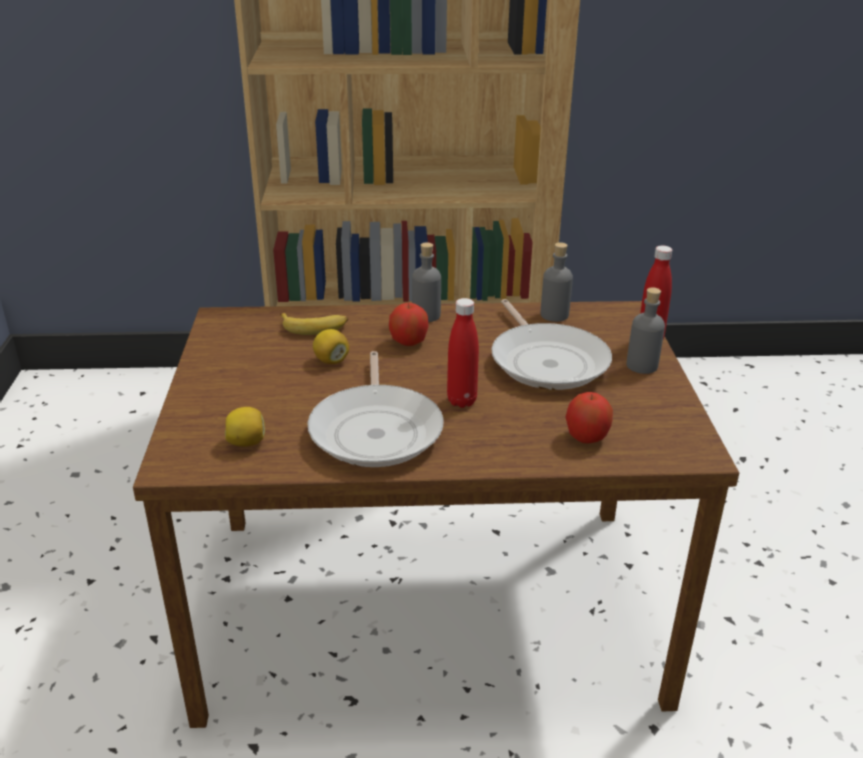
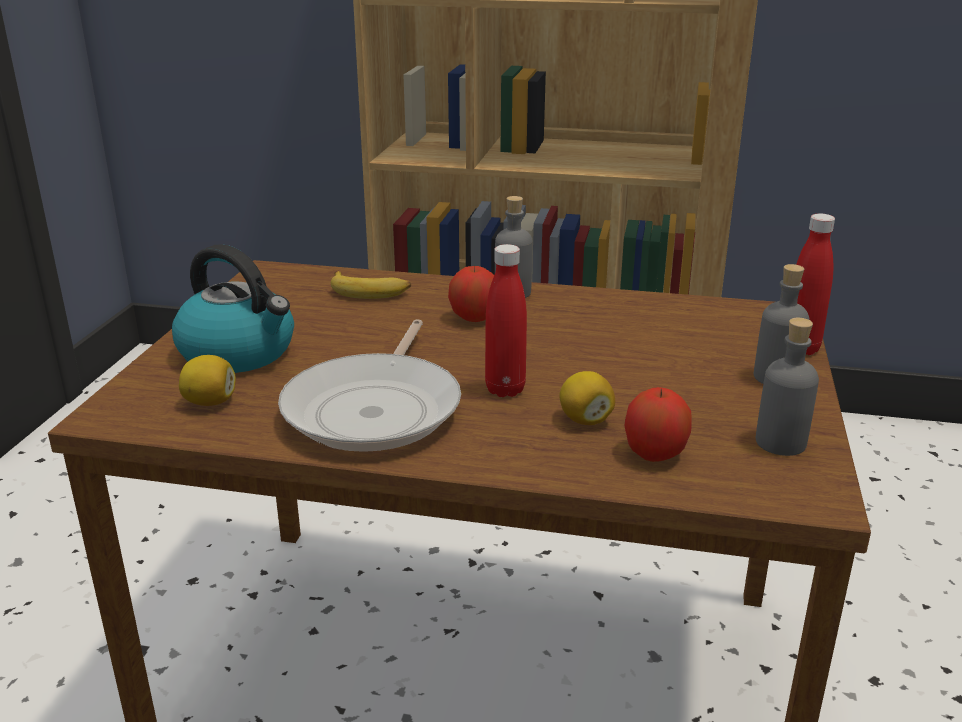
camera: 15 degrees right, 5 degrees down
lemon [313,329,349,364] -> lemon moved to [559,371,615,425]
frying pan [491,299,612,390] -> none
grey bottle [541,242,573,322] -> grey bottle moved to [756,318,819,456]
none -> kettle [172,244,294,373]

